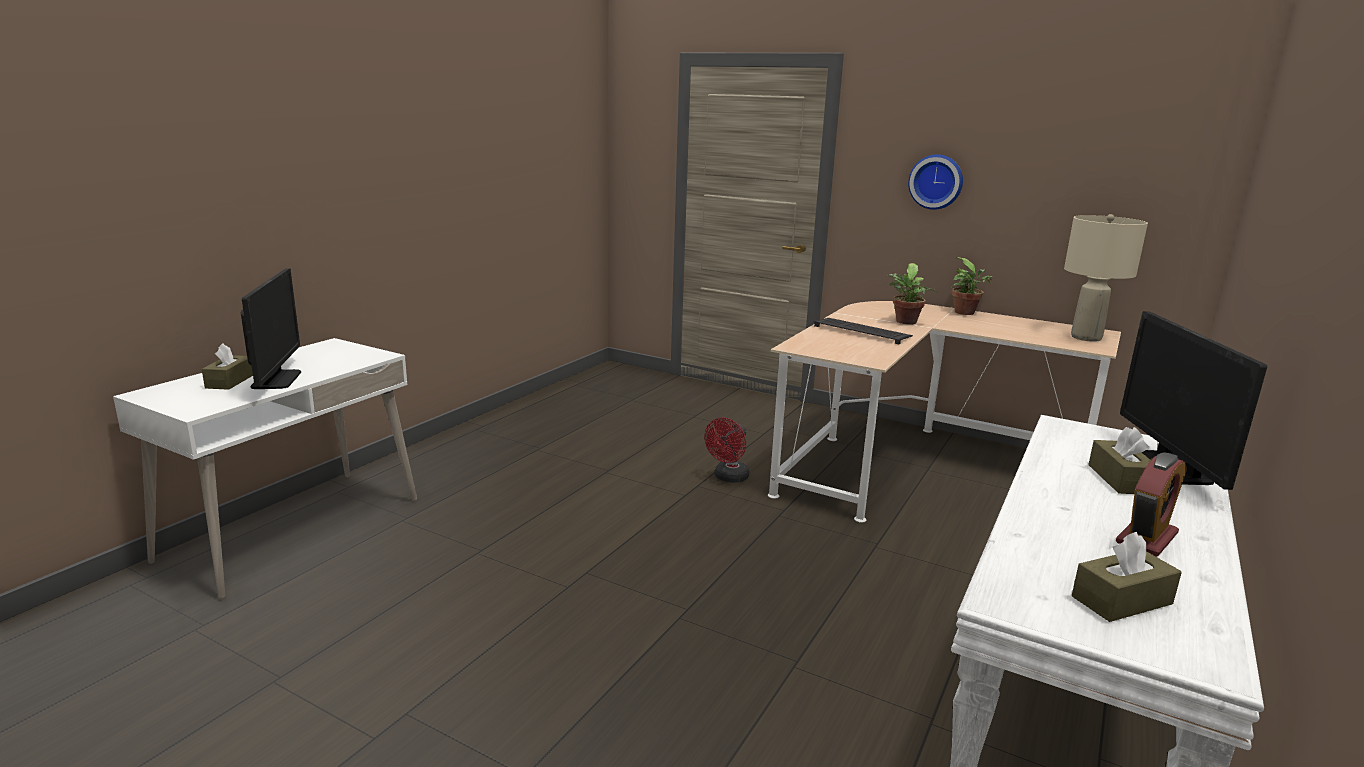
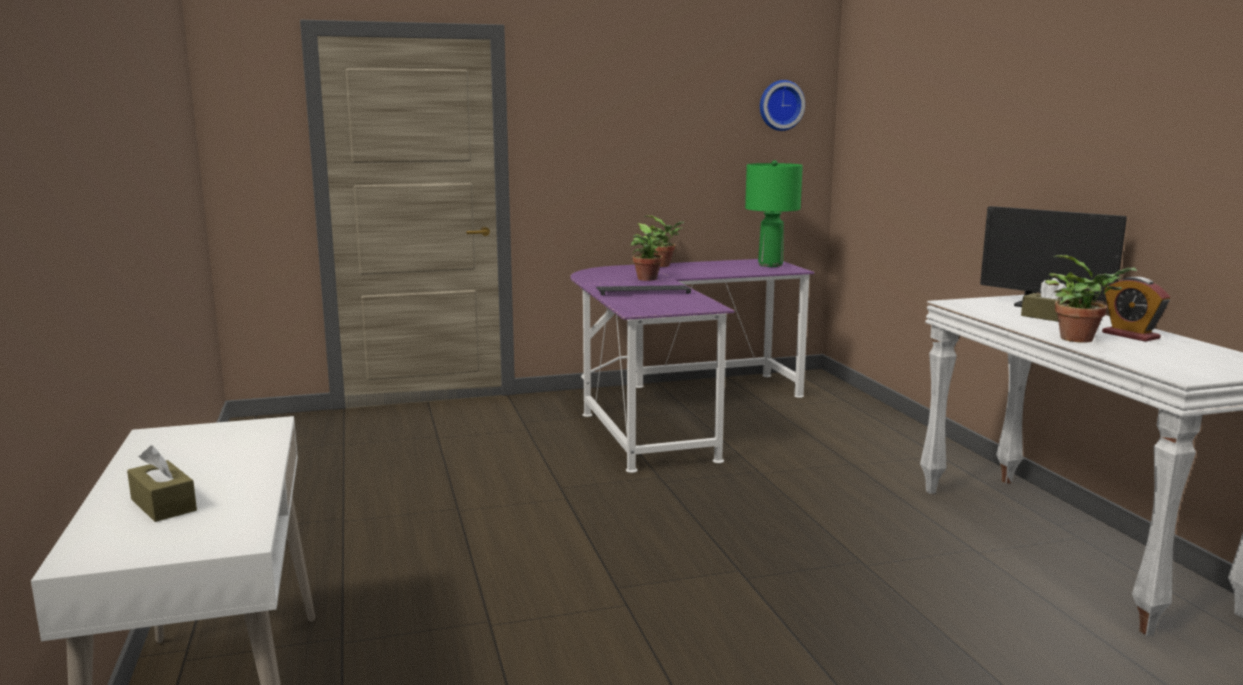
camera: 45 degrees left, 5 degrees down
monitor [241,269,301,389] -> none
red fan [705,417,750,483] -> none
beige desk [768,301,1121,523] -> purple desk [570,259,814,473]
wall clock [908,154,963,210] -> wall clock moved to [760,80,805,131]
beige table lamp [1064,214,1148,342] -> green table lamp [745,160,803,267]
brown tissue box [1072,532,1182,622] -> none
alarm clock [1116,452,1187,557] -> alarm clock turned 150 degrees clockwise [1102,277,1170,342]
none -> potted plant [1045,255,1137,343]

